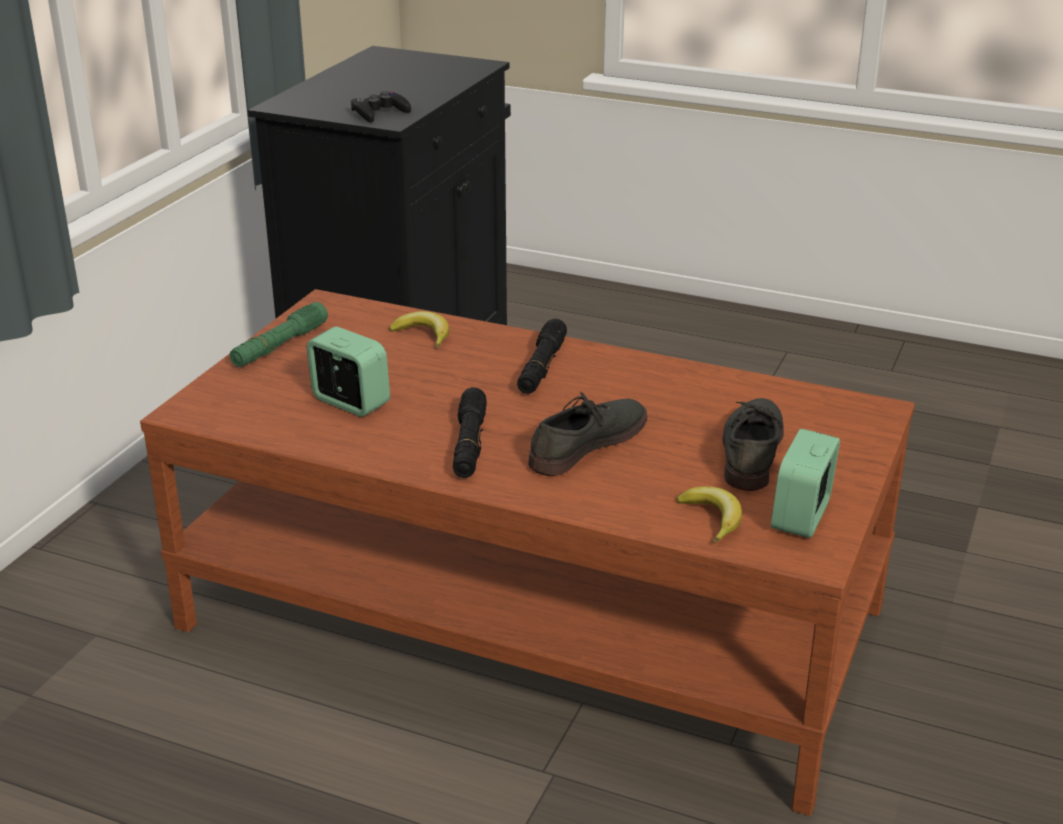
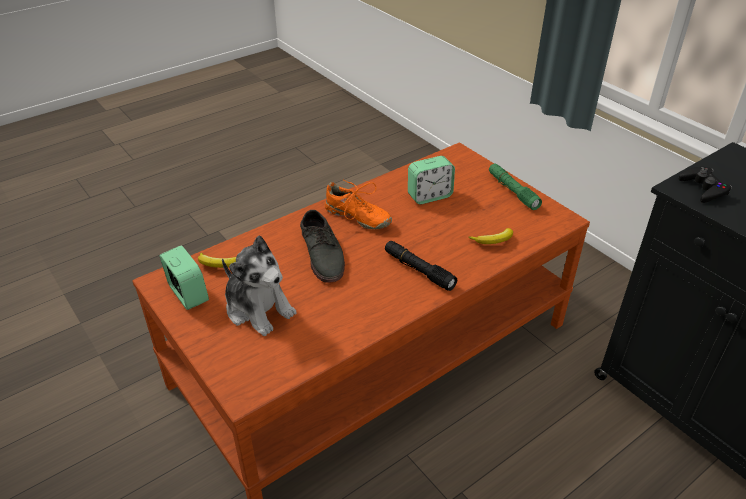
camera: 120 degrees right, 10 degrees up
black flashlight [453,387,487,478] -> orange shoe [325,180,392,229]
grey shoe [722,398,784,491] -> plush toy [222,236,297,336]

